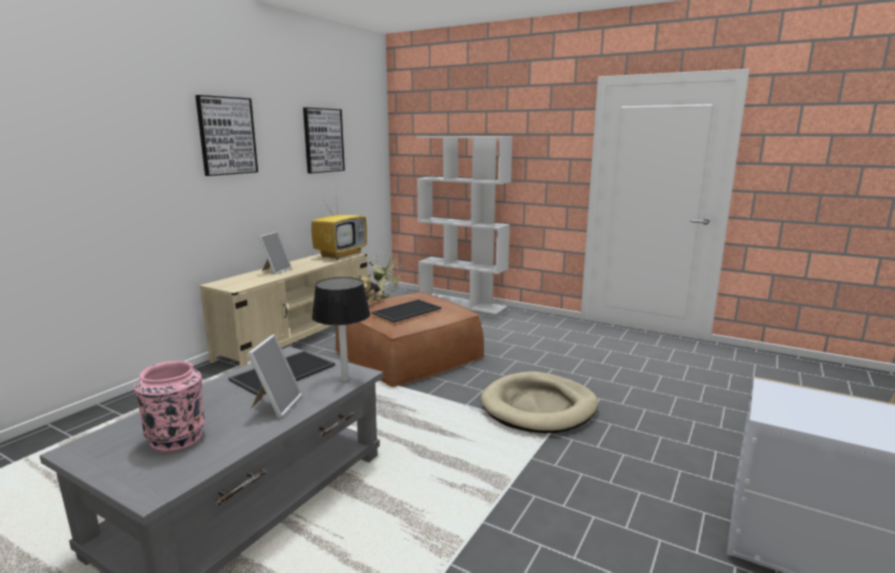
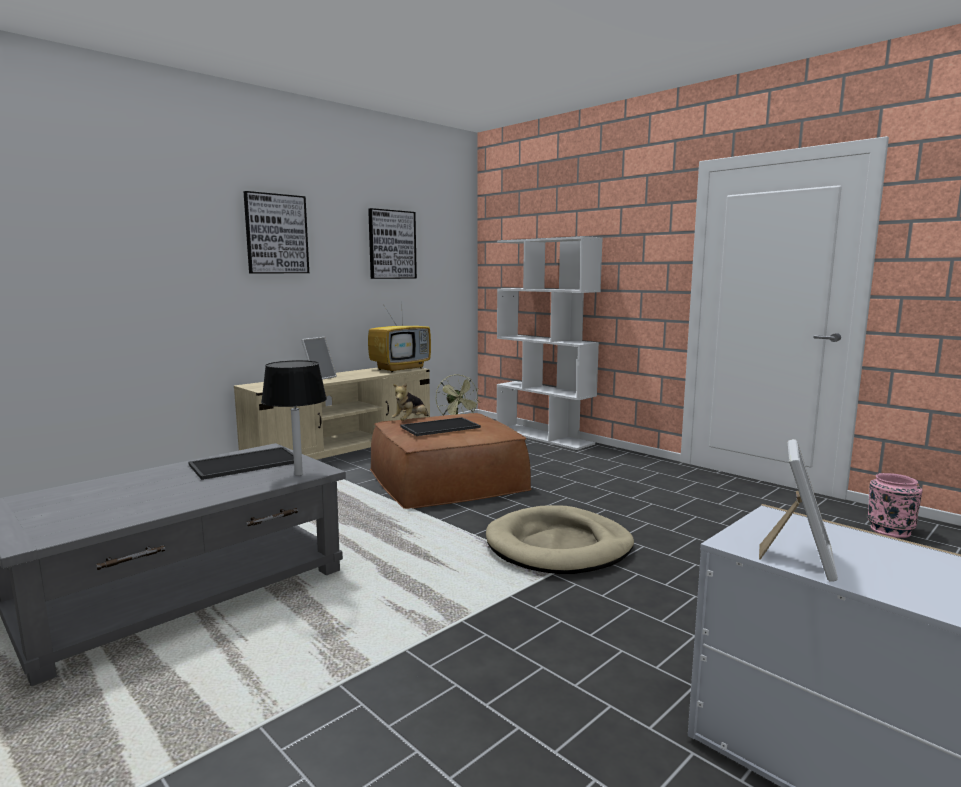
camera: 15 degrees right, 5 degrees down
pink vase [134,361,206,452] -> pink vase moved to [867,473,923,538]
picture frame [247,334,302,418] -> picture frame moved to [759,439,838,581]

